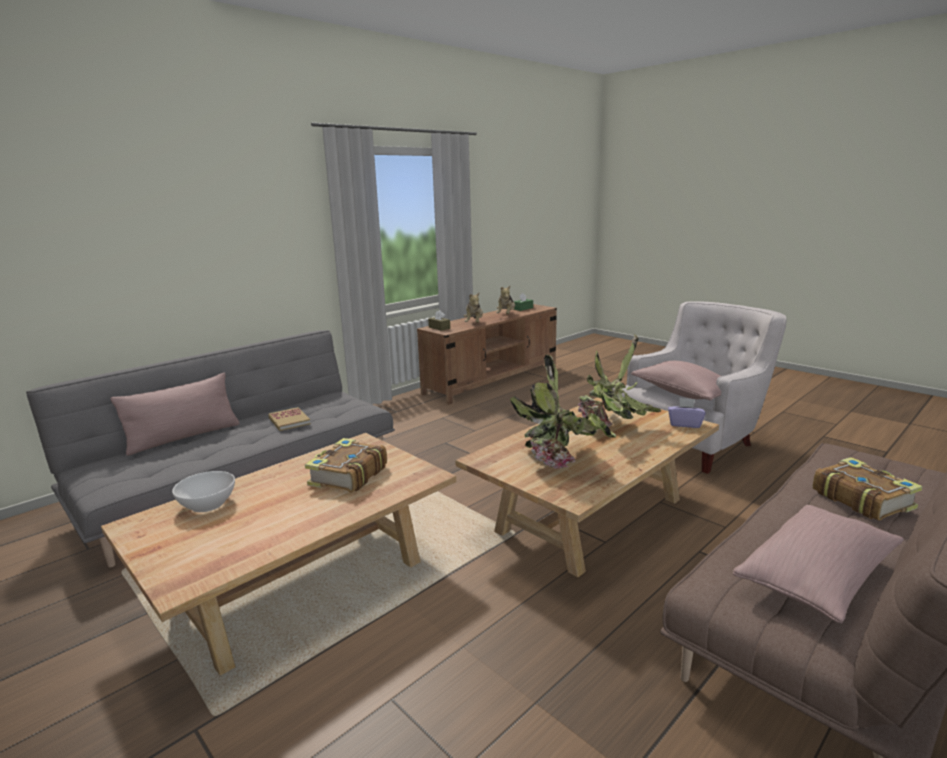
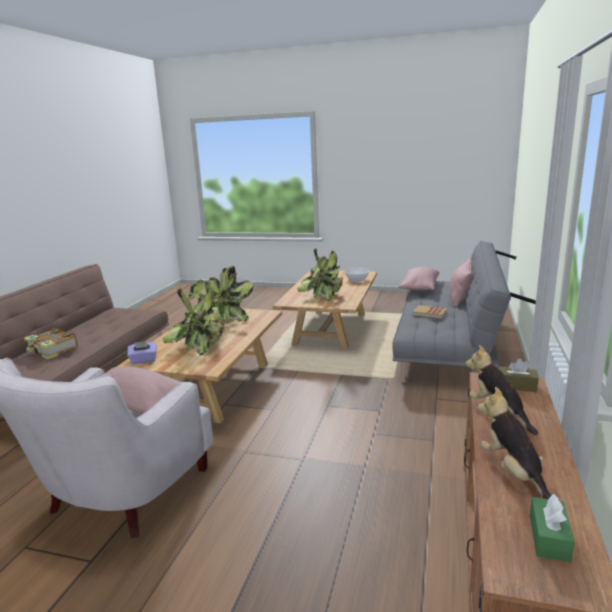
camera: 150 degrees right, 0 degrees up
book [305,438,387,493] -> potted plant [297,248,343,301]
pink pillow [733,505,904,623] -> pink pillow moved to [398,267,440,291]

